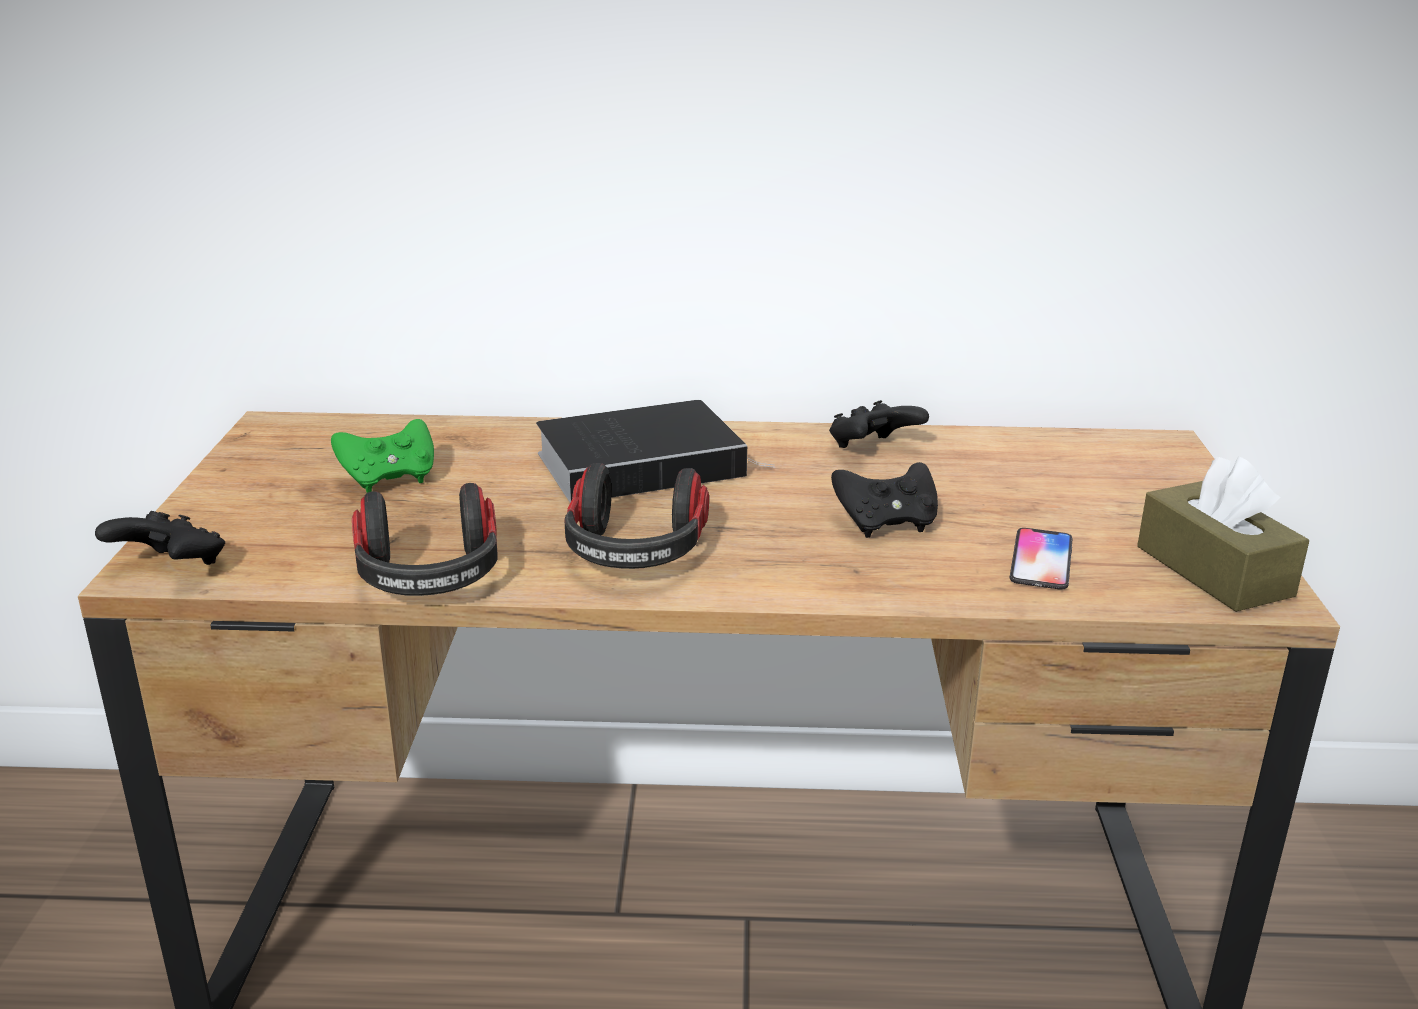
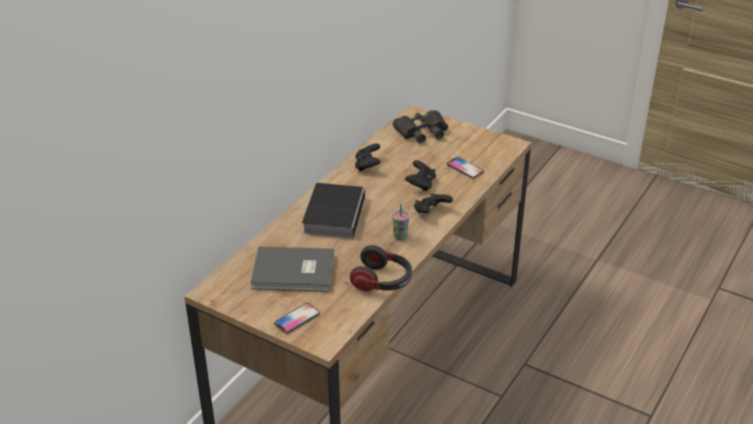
camera: 60 degrees left, 10 degrees up
black game controller [95,511,225,565] -> black game controller moved to [414,193,453,213]
green game controller [331,419,434,493] -> grey book [250,247,334,292]
headphones [564,463,709,569] -> cup [392,204,409,240]
brown tissue box [1137,457,1309,612] -> none
none -> phone [274,303,320,334]
none -> black binoculars [393,110,448,143]

